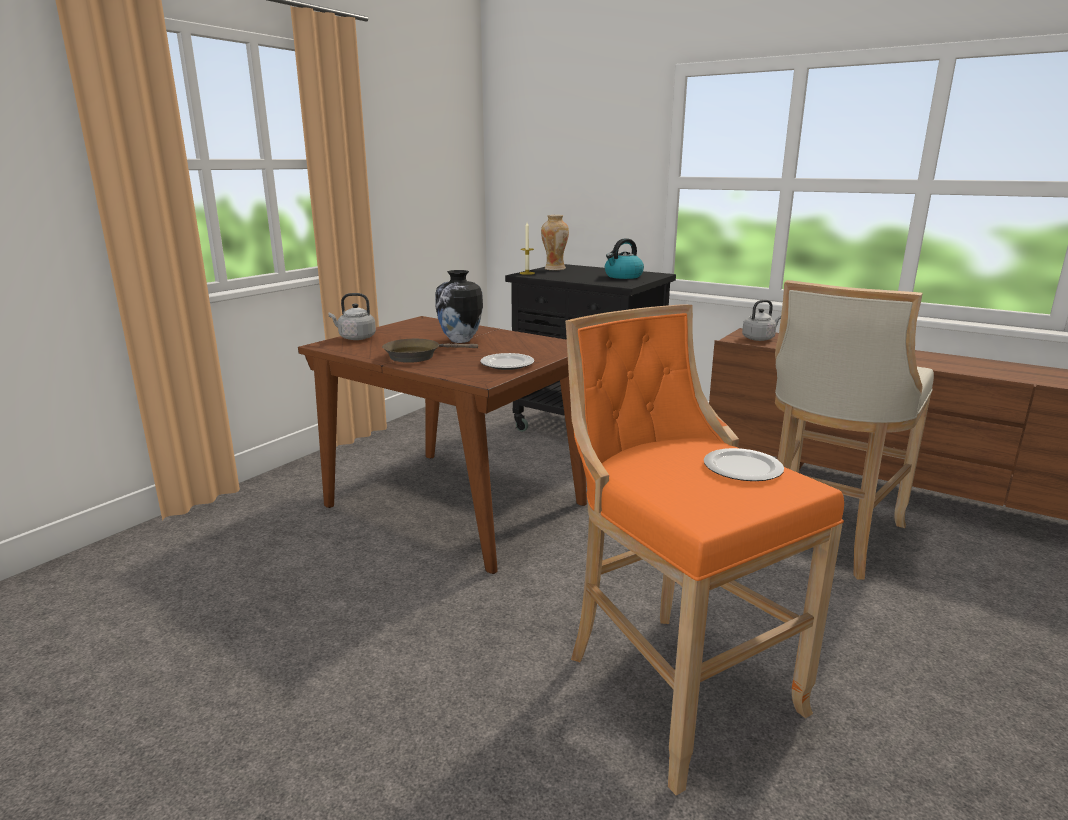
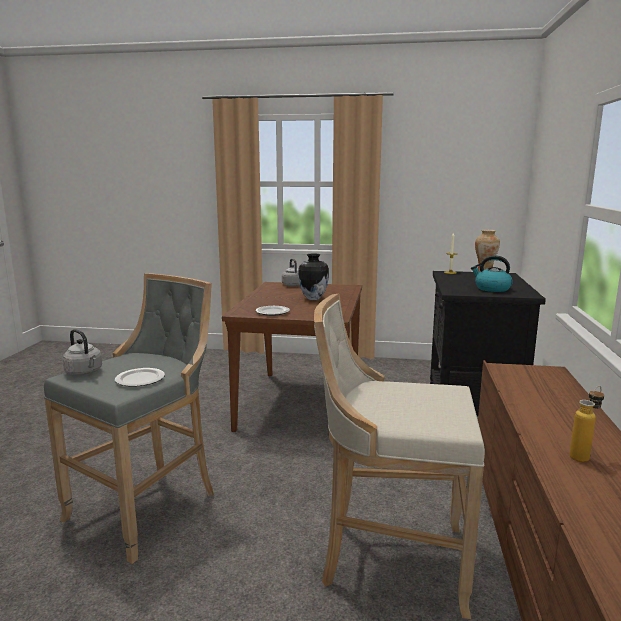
camera: 65 degrees right, 5 degrees down
brown frying pan [382,339,478,363] -> none
orange stool [565,304,844,796] -> grey stool [44,273,214,564]
grey kettle [742,300,781,341] -> grey kettle moved to [63,329,102,375]
none -> bottle [569,386,604,462]

